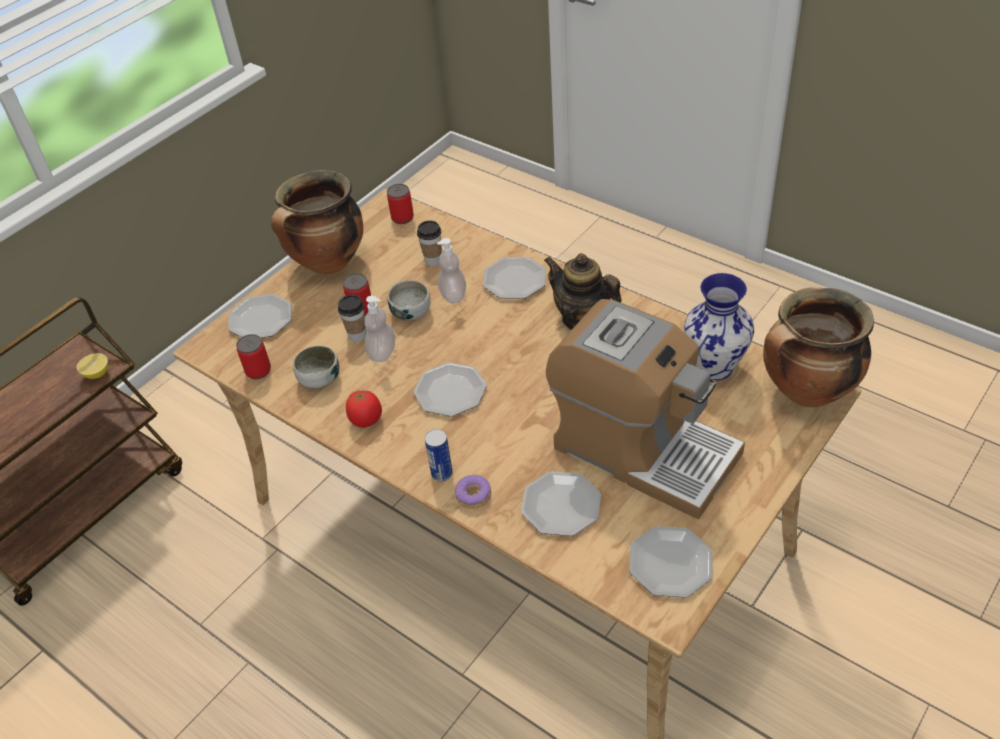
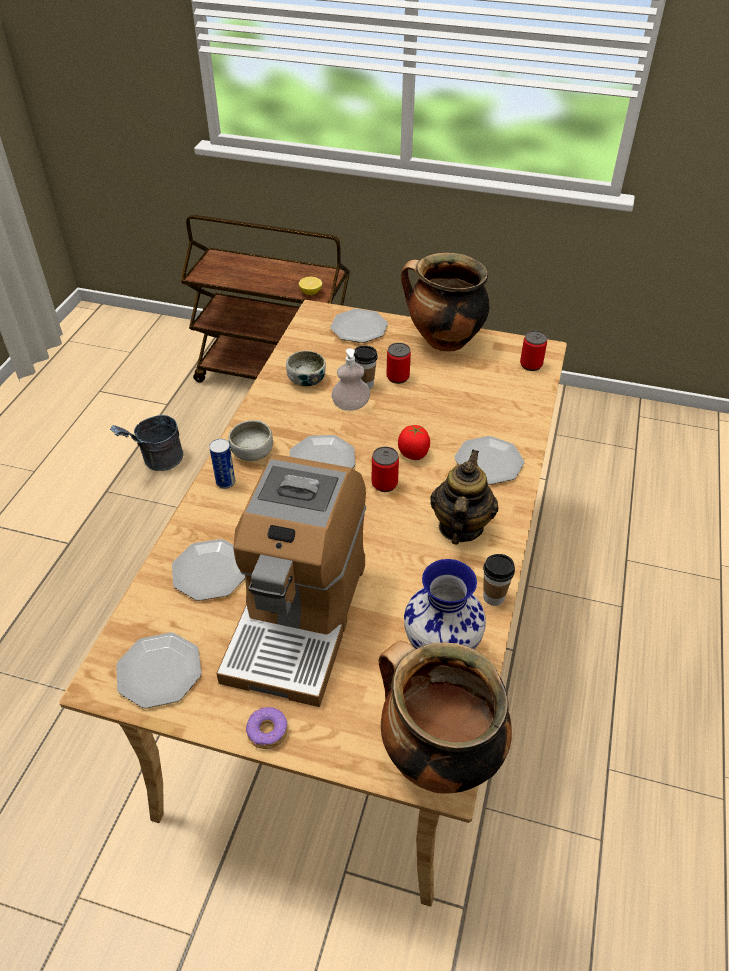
camera: 65 degrees right, 0 degrees up
can [236,334,271,379] -> can moved to [372,447,399,492]
tomato [346,390,382,428] -> tomato moved to [398,425,430,460]
bowl [387,280,430,320] -> bowl moved to [229,420,273,461]
cup [417,220,441,266] -> cup moved to [483,554,515,606]
soap dispenser [437,238,466,303] -> none
donut [455,475,491,509] -> donut moved to [246,707,288,749]
none -> grey bucket [110,415,183,471]

